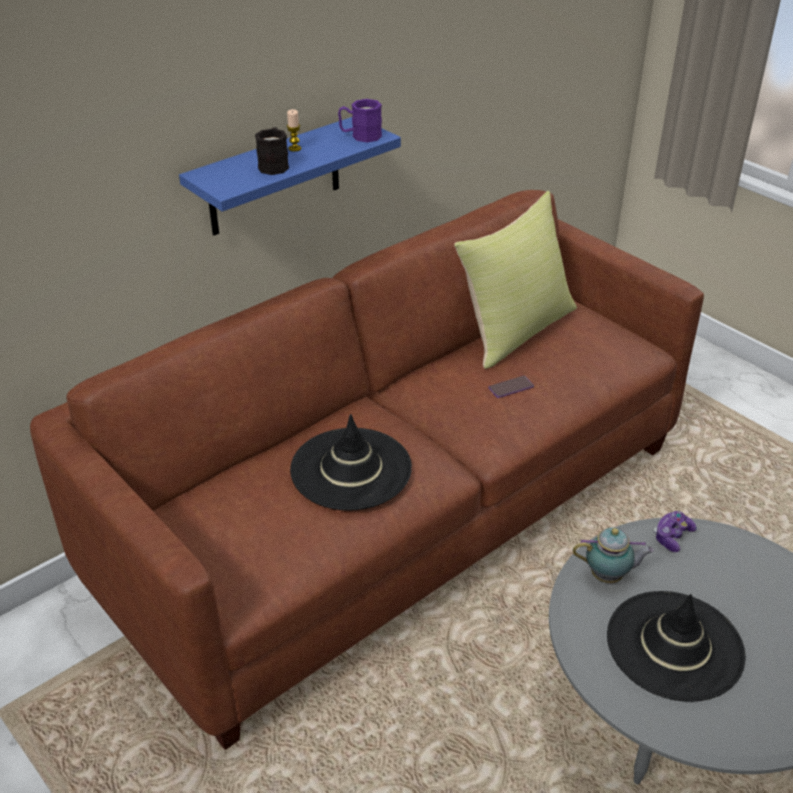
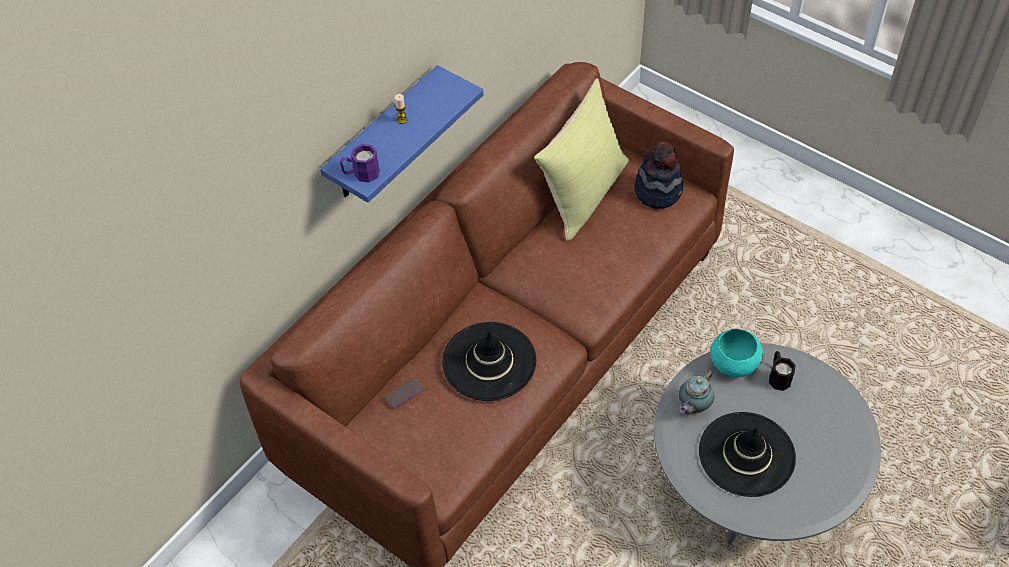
camera: 10 degrees left, 15 degrees up
black mug [255,127,289,175] -> black mug moved to [769,351,795,391]
purple mug [338,99,382,142] -> purple mug moved to [340,144,380,182]
phone [488,376,534,398] -> phone moved to [385,378,424,409]
teapot [573,528,654,583] -> teapot turned 135 degrees clockwise [679,370,714,414]
game controller [654,511,697,552] -> turquoise bowl [711,329,763,377]
none -> hat [634,141,683,209]

